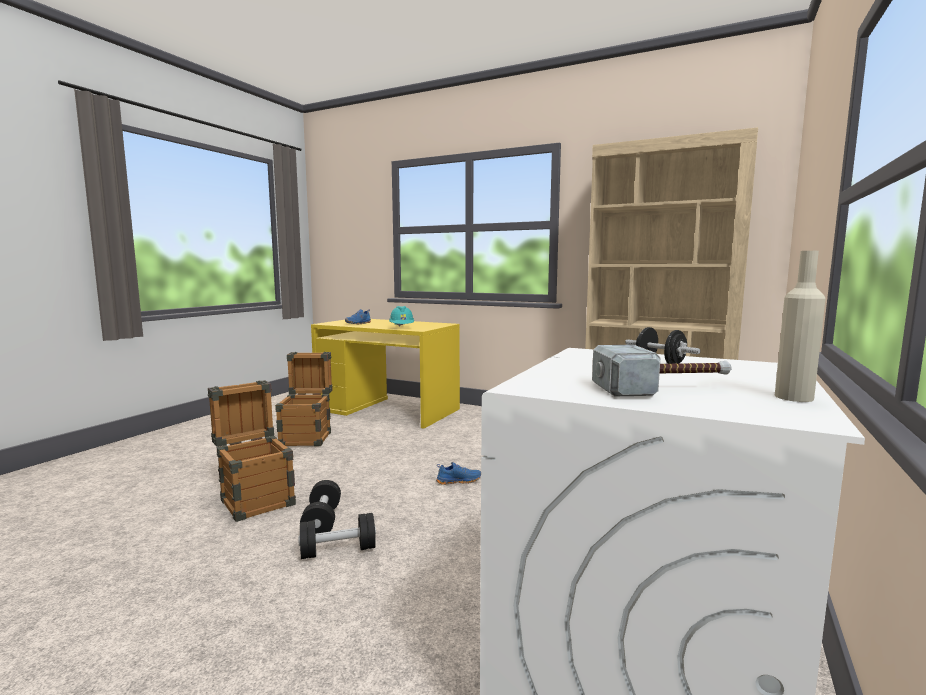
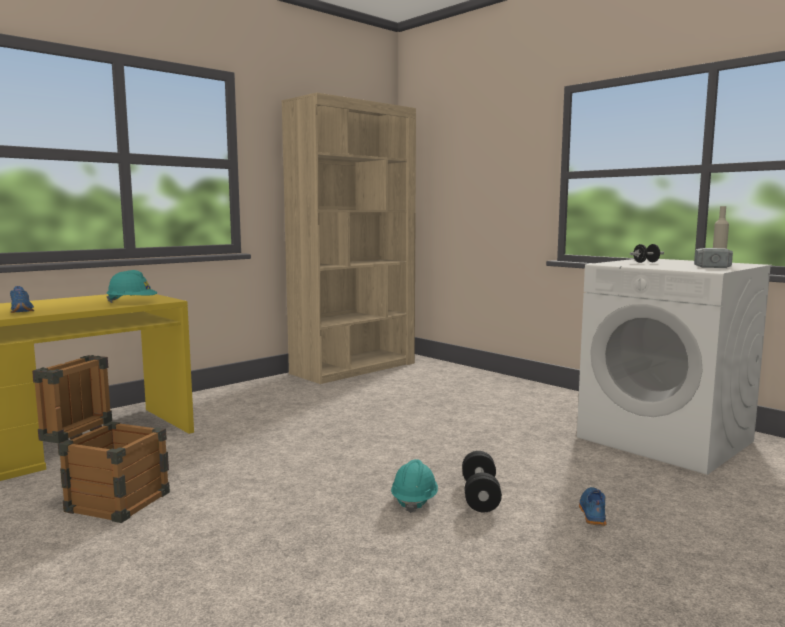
camera: 70 degrees left, 0 degrees up
crate [208,380,296,522] -> none
black dumbbell [300,480,341,533] -> turquoise hard hat [391,459,438,513]
blue shoe [436,462,481,485] -> blue shoe moved to [579,487,607,526]

